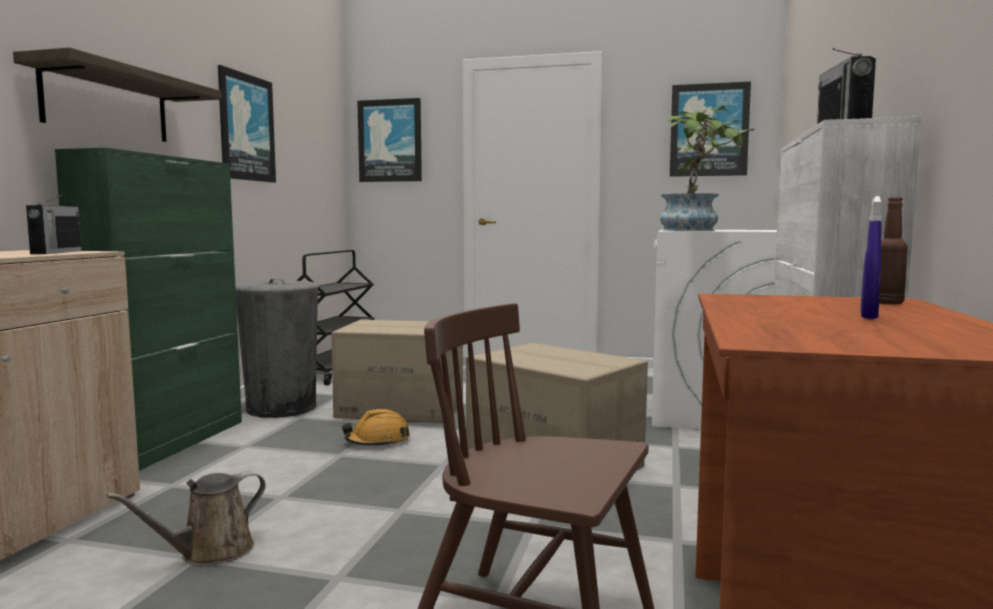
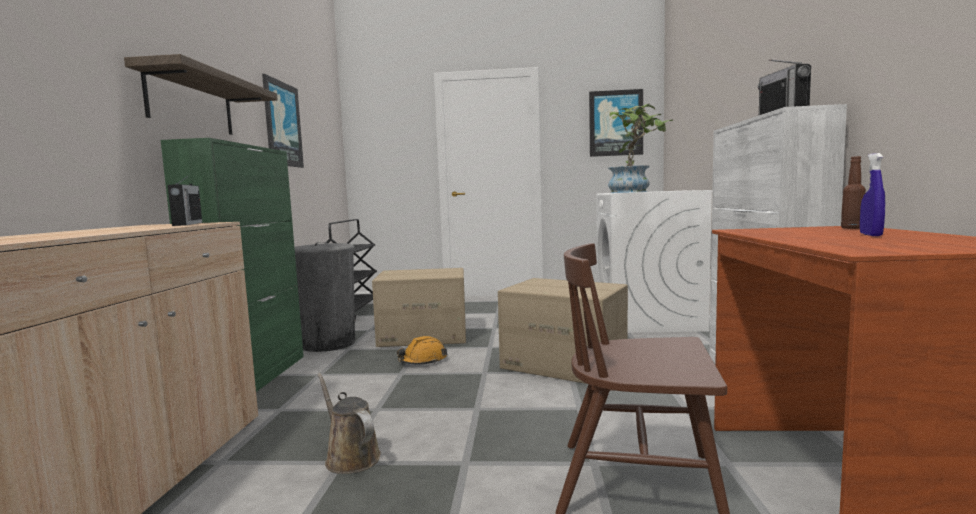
camera: 10 degrees left, 0 degrees up
brown watering can [106,471,266,566] -> brown watering can turned 105 degrees clockwise [317,373,381,474]
picture [357,98,422,182] -> none

